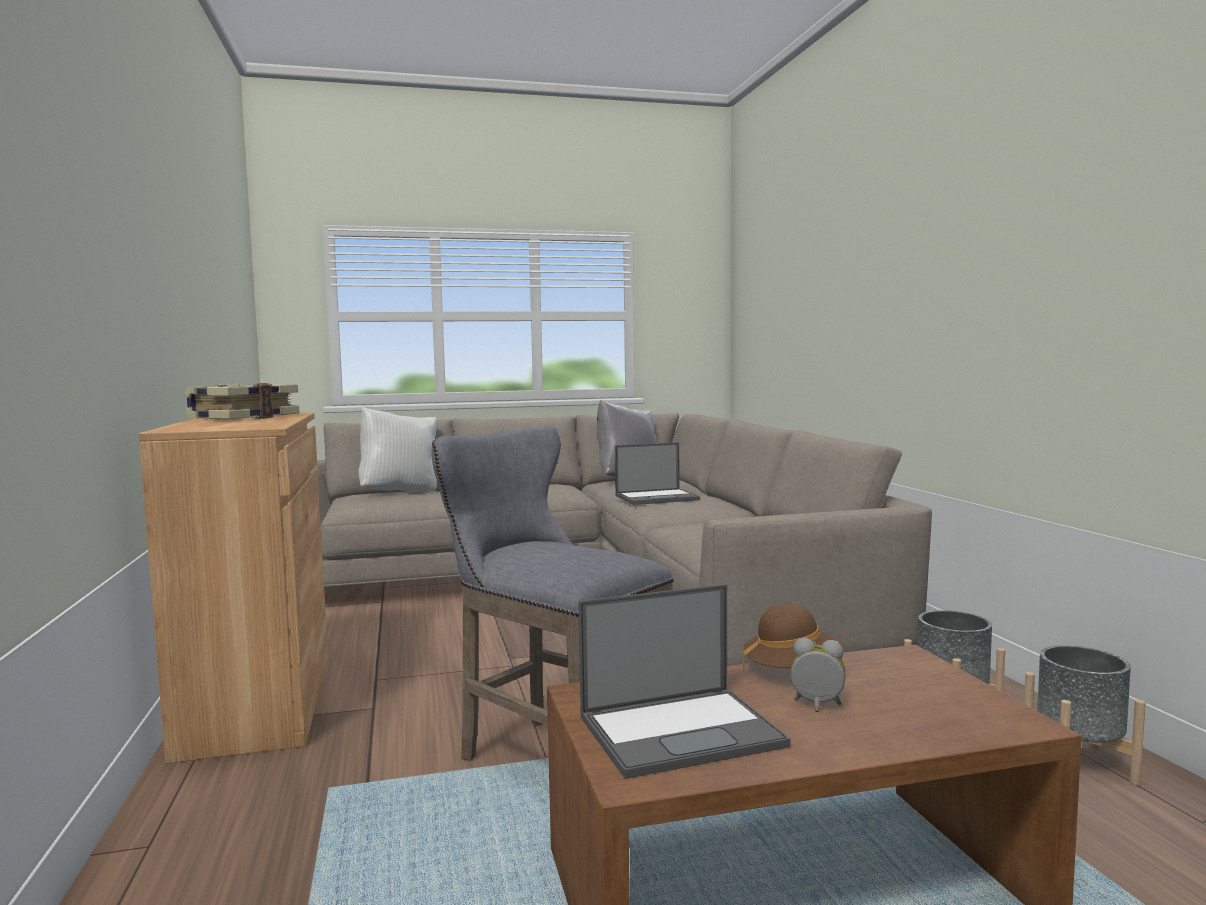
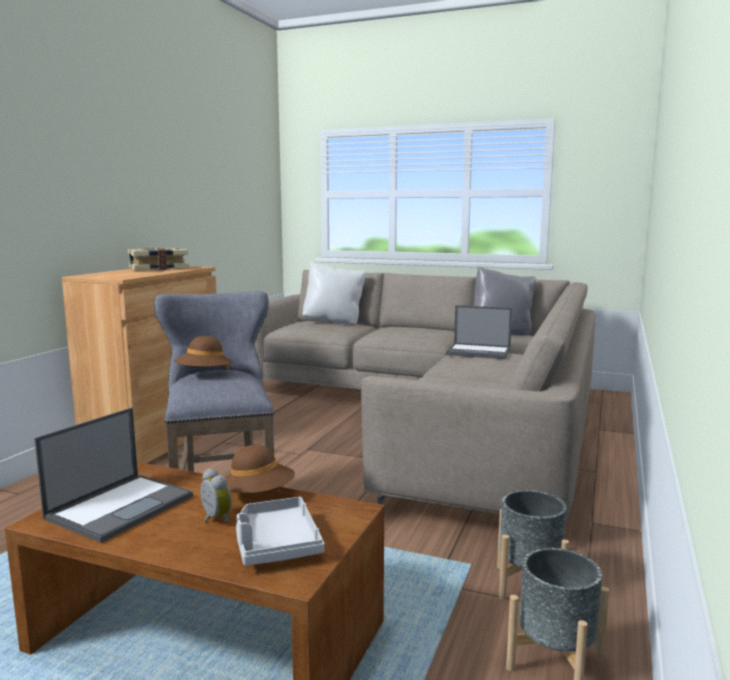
camera: 35 degrees right, 5 degrees up
laptop [578,584,791,779] -> laptop turned 75 degrees counterclockwise [34,407,193,543]
none -> brown hat [174,336,233,370]
none -> grey tray [236,497,324,566]

